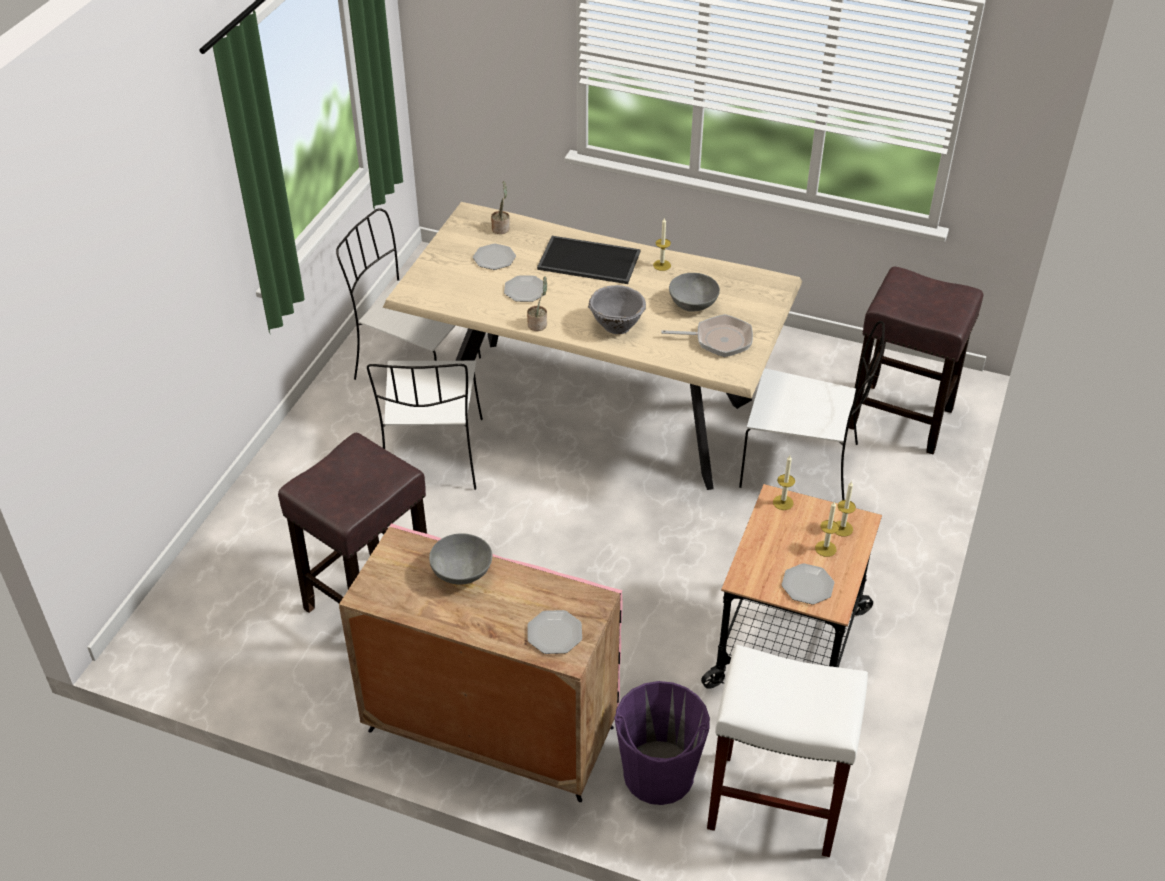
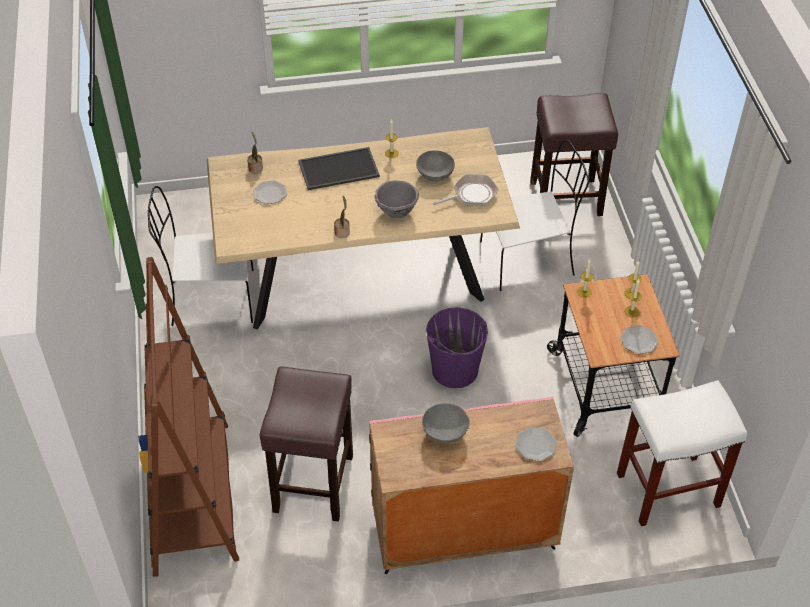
camera: 30 degrees left, 5 degrees up
white chair [367,361,483,490] -> none
plate [504,275,546,302] -> none
purple bucket [614,681,710,805] -> purple bucket moved to [426,307,488,388]
none -> brown bookcase [138,257,239,577]

